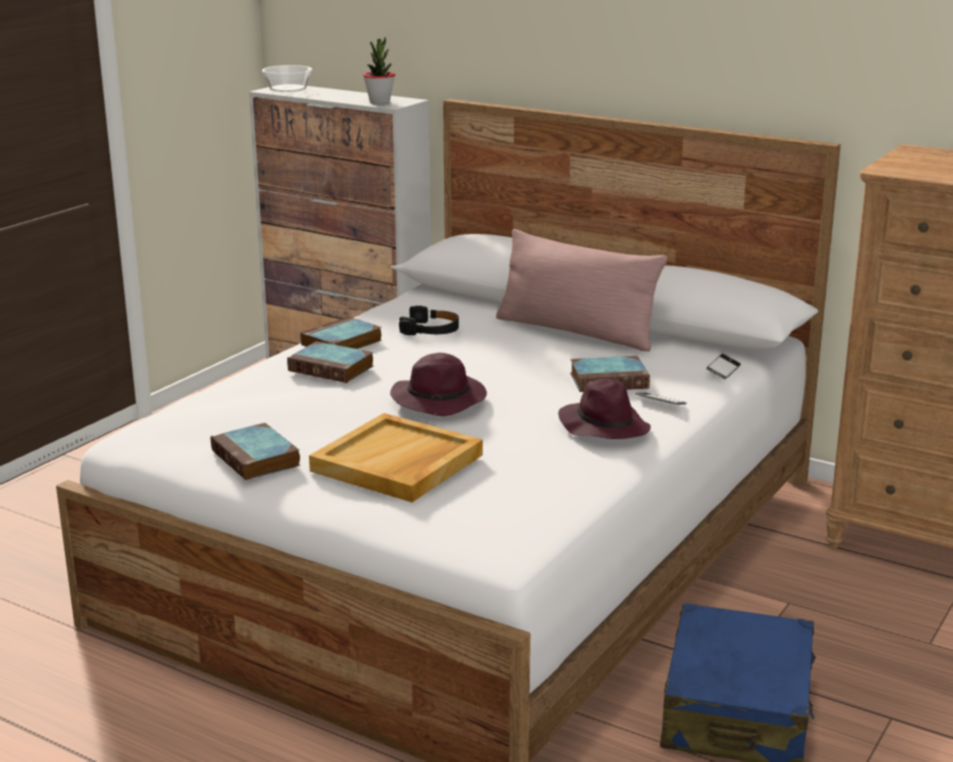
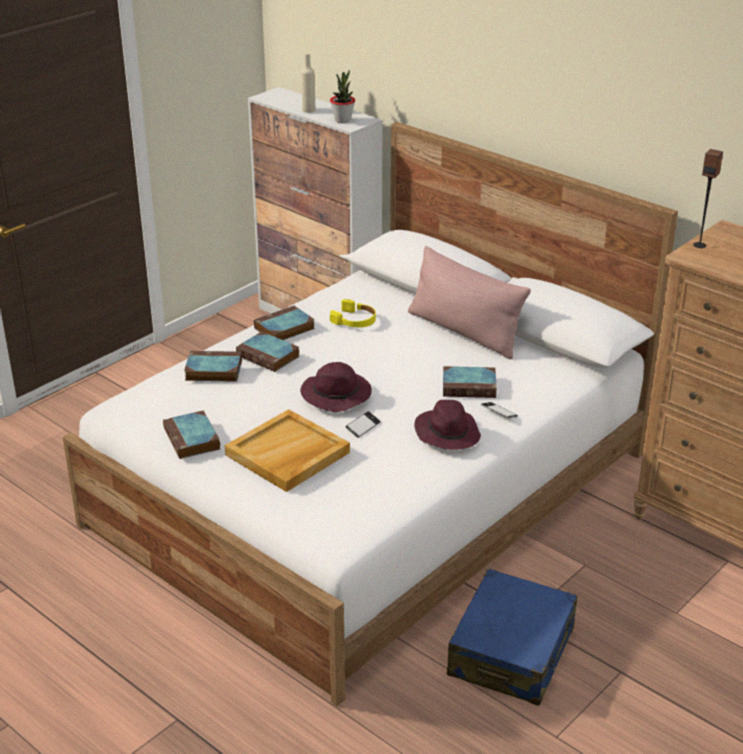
camera: 10 degrees right, 10 degrees up
bowl [262,65,312,92] -> none
black headphones [399,306,459,335] -> yellow headphones [330,299,376,327]
phone [706,354,741,379] -> phone moved to [346,411,381,438]
none -> book [184,351,242,382]
none -> beige bottle [301,53,315,113]
none -> speaker [693,149,723,248]

